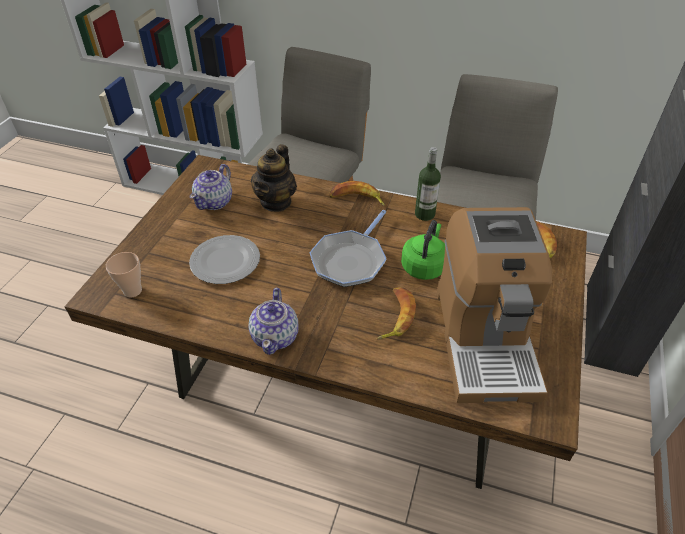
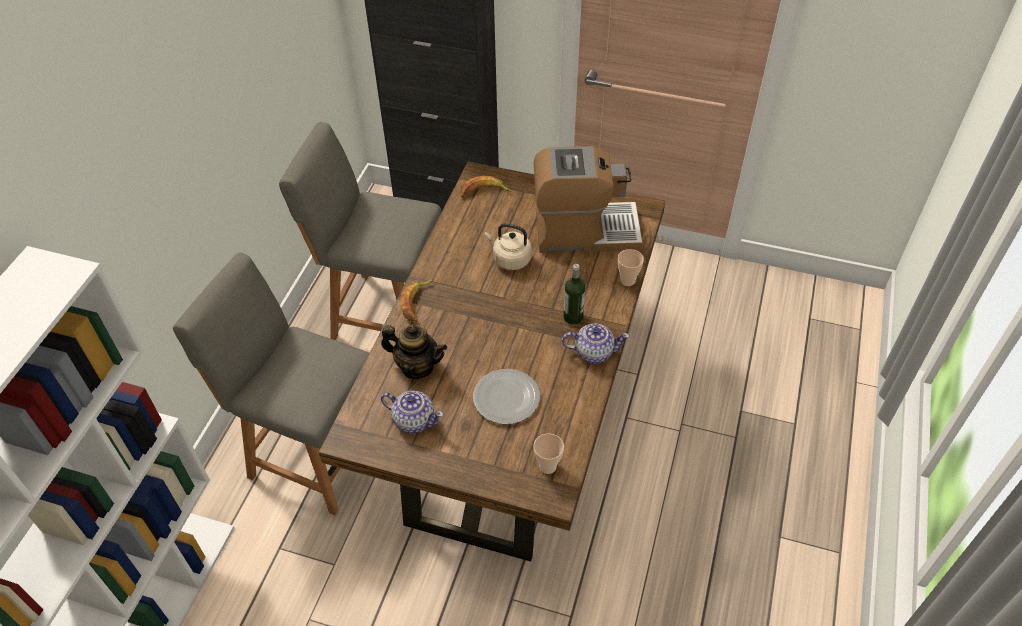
camera: 90 degrees left, 5 degrees up
frying pan [310,210,387,287] -> none
banana [377,287,416,340] -> none
green kettle [401,220,445,280] -> beige kettle [485,223,532,270]
bottle [415,147,441,221] -> bottle moved to [563,264,585,324]
none -> cup [618,249,644,286]

